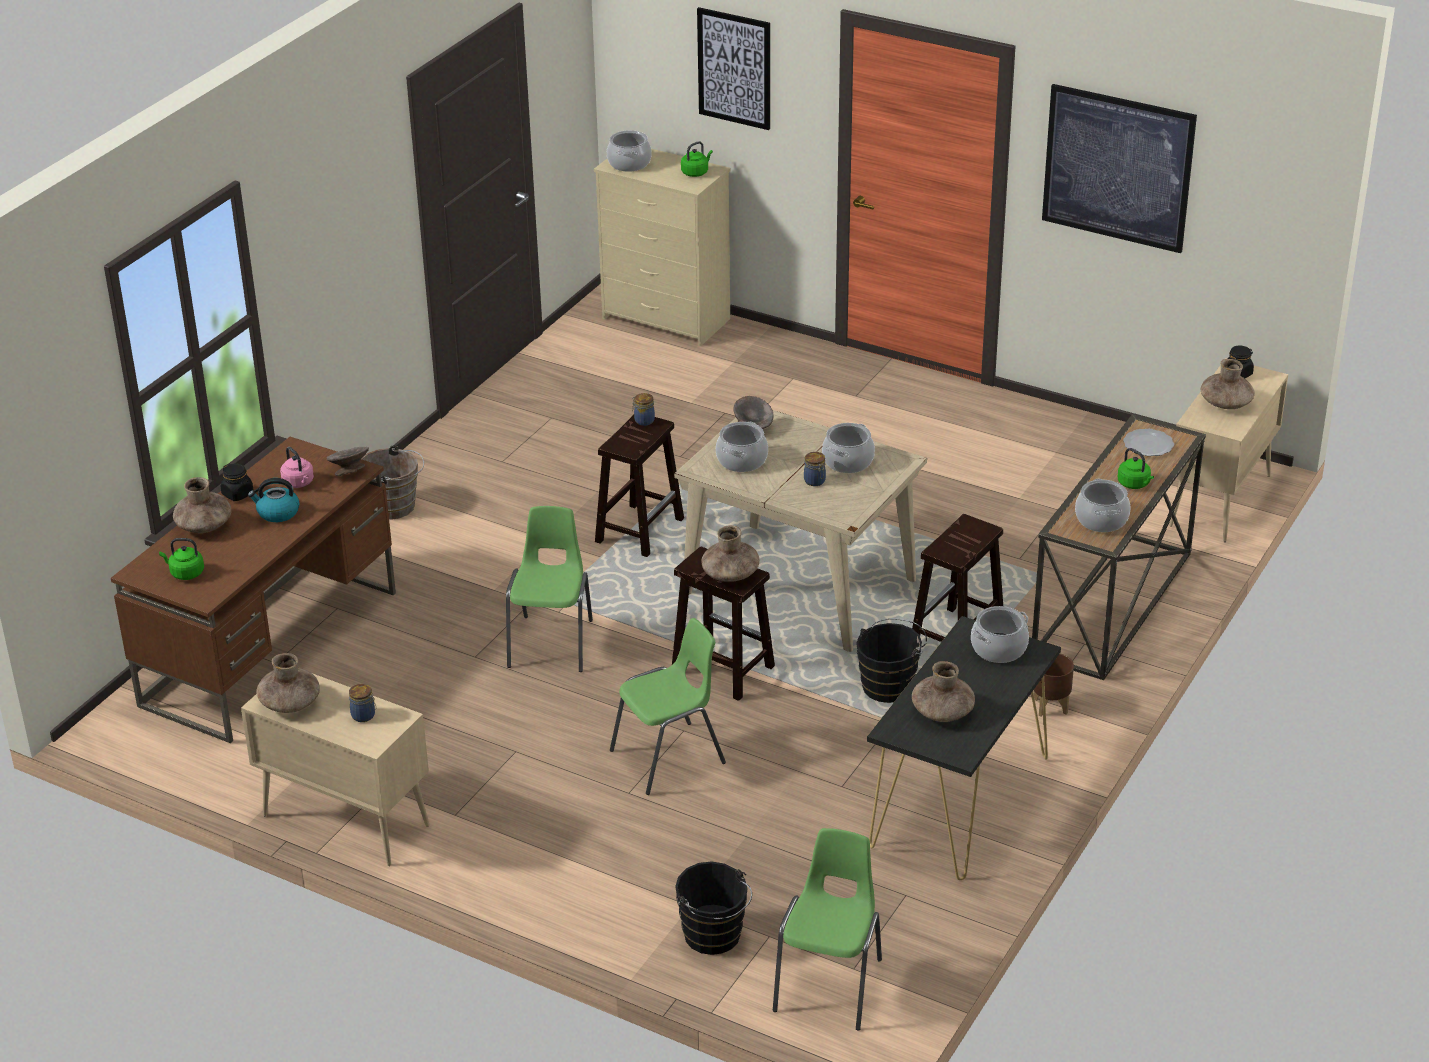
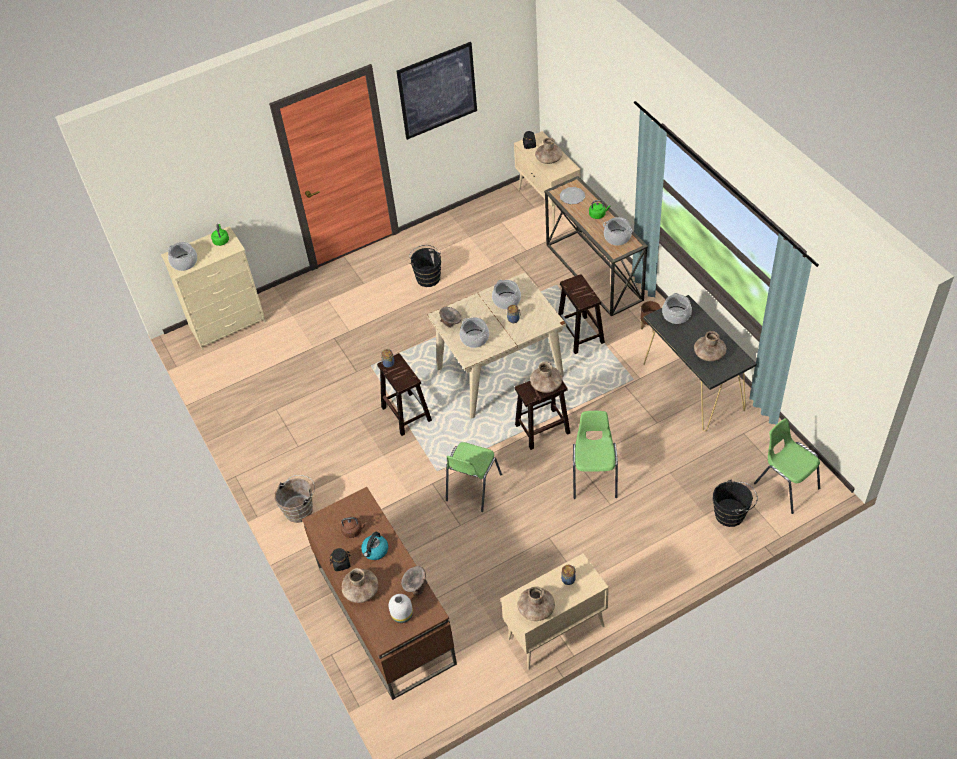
camera: 55 degrees left, 15 degrees up
green kettle [159,538,204,580] -> white vase [389,594,413,623]
pink kettle [280,447,314,488] -> brown kettle [341,517,366,538]
grey bowl [326,447,369,476] -> grey bowl moved to [401,566,427,595]
green chair [506,506,593,672] -> green chair turned 105 degrees counterclockwise [446,442,502,512]
picture [697,7,770,130] -> none
black bucket [856,618,927,703] -> black bucket moved to [409,245,441,287]

